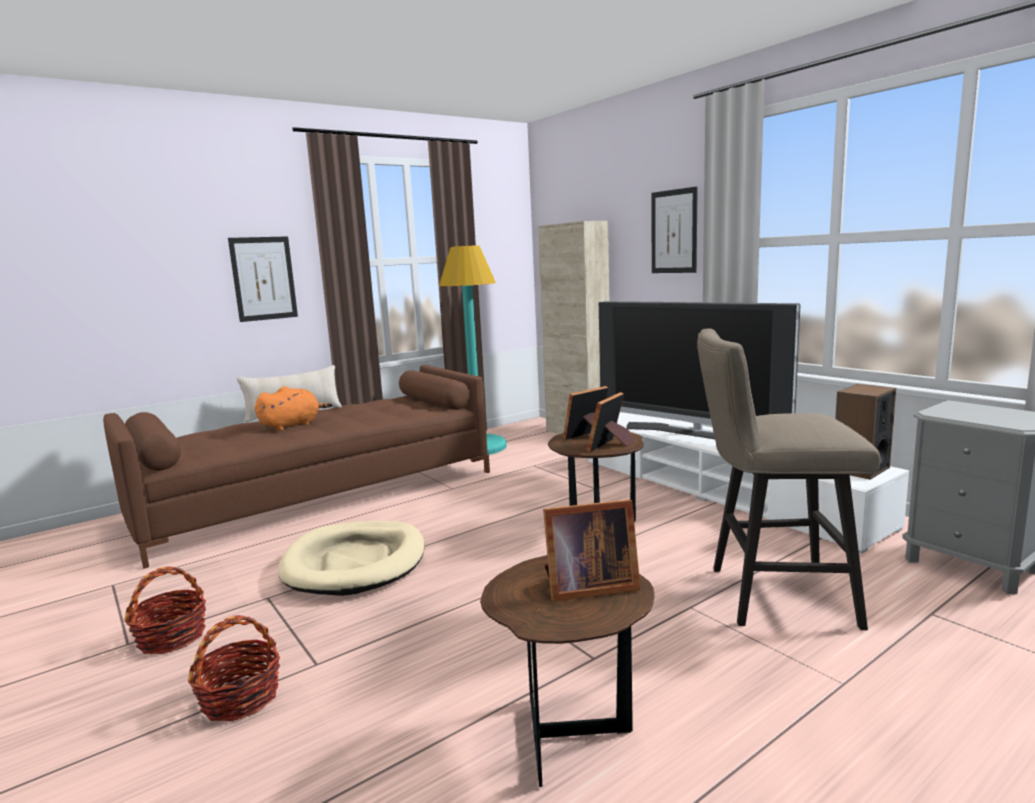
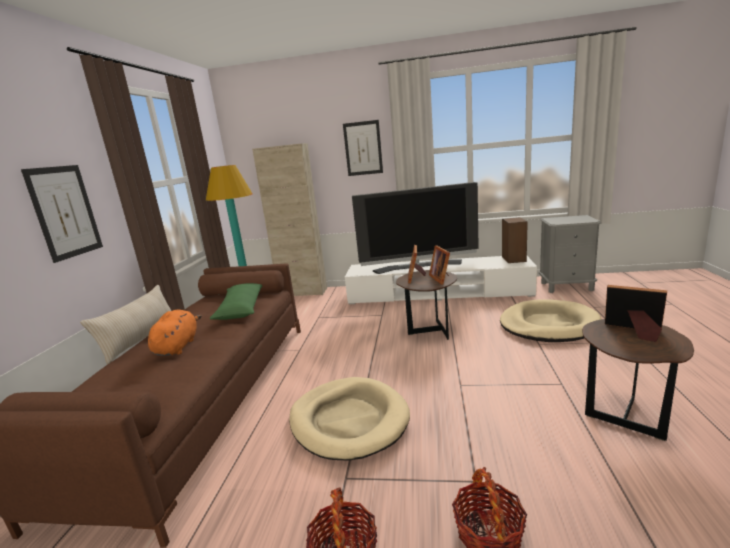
camera: 45 degrees left, 5 degrees up
picture frame [543,499,641,601] -> picture frame turned 90 degrees counterclockwise [605,285,667,342]
beige stool [697,328,881,630] -> beige dog bed [500,300,601,342]
none -> green pillow [210,283,263,320]

